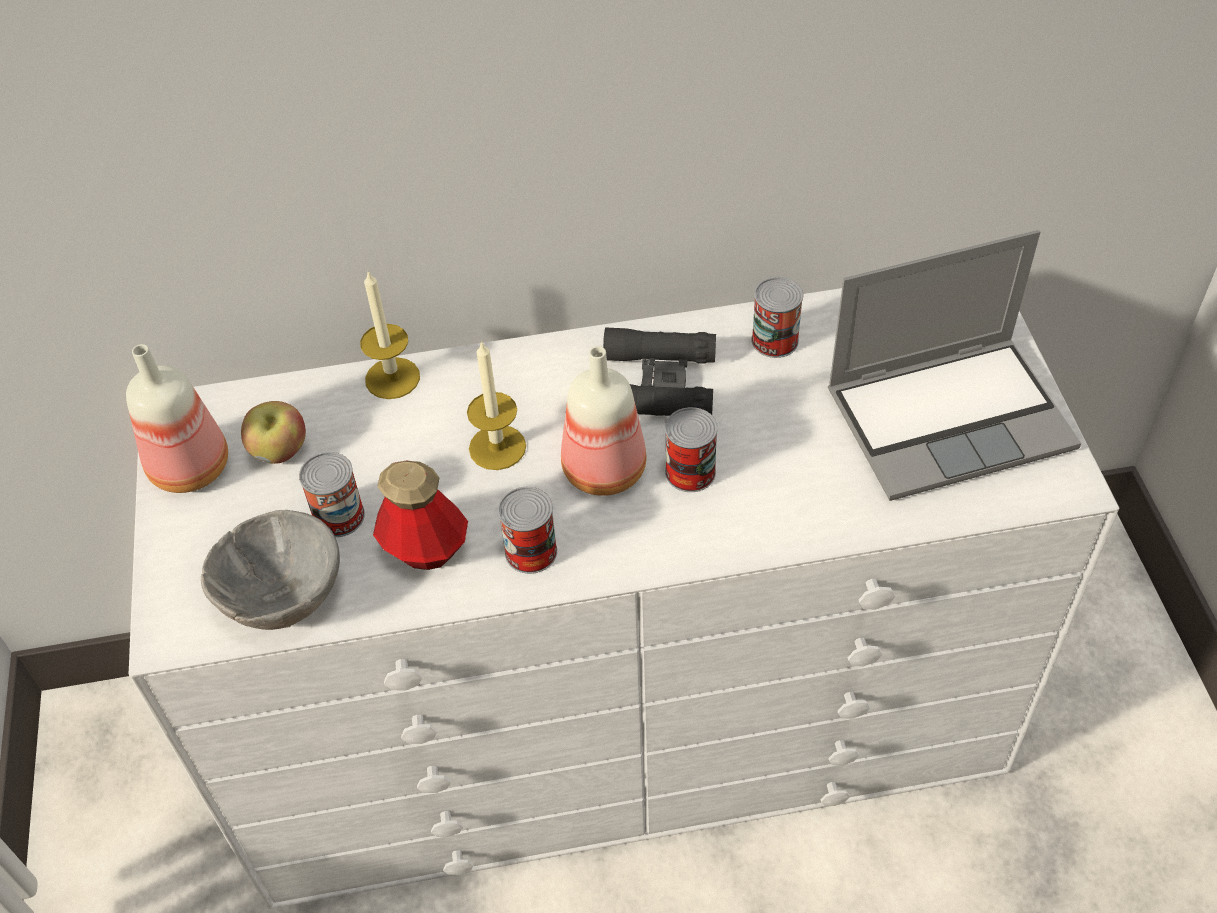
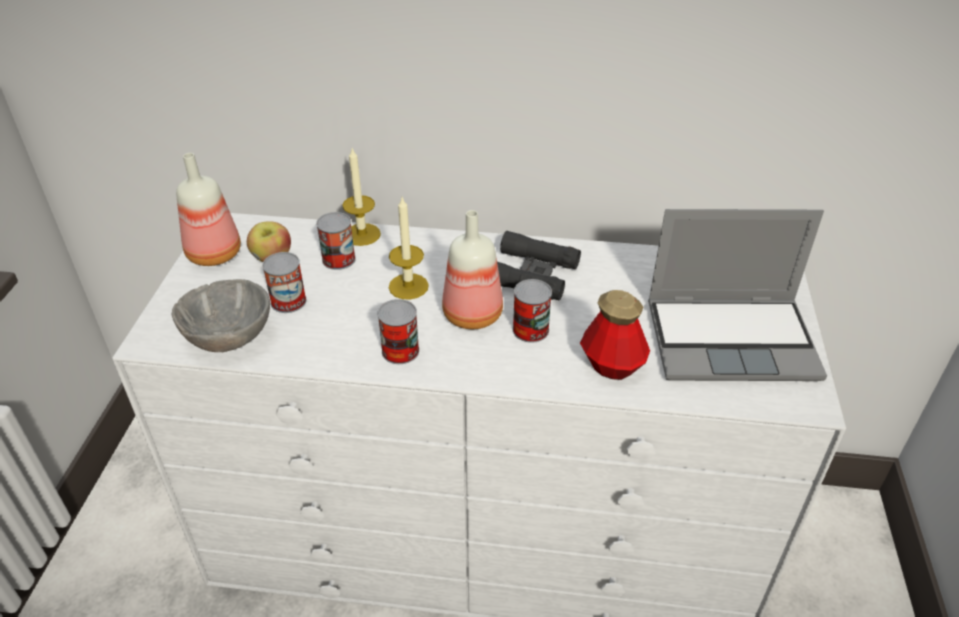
camera: 15 degrees right, 10 degrees down
bottle [373,461,468,570] -> bottle moved to [580,290,650,380]
can [751,277,803,358] -> can moved to [316,212,356,270]

